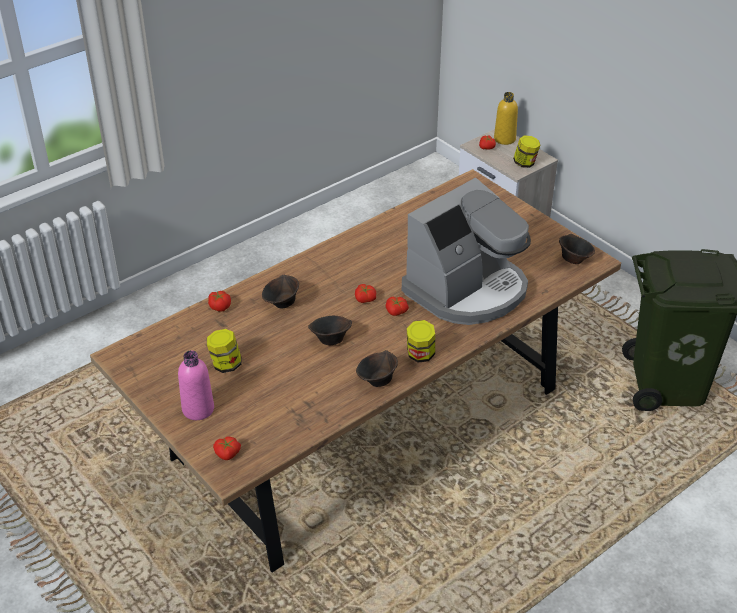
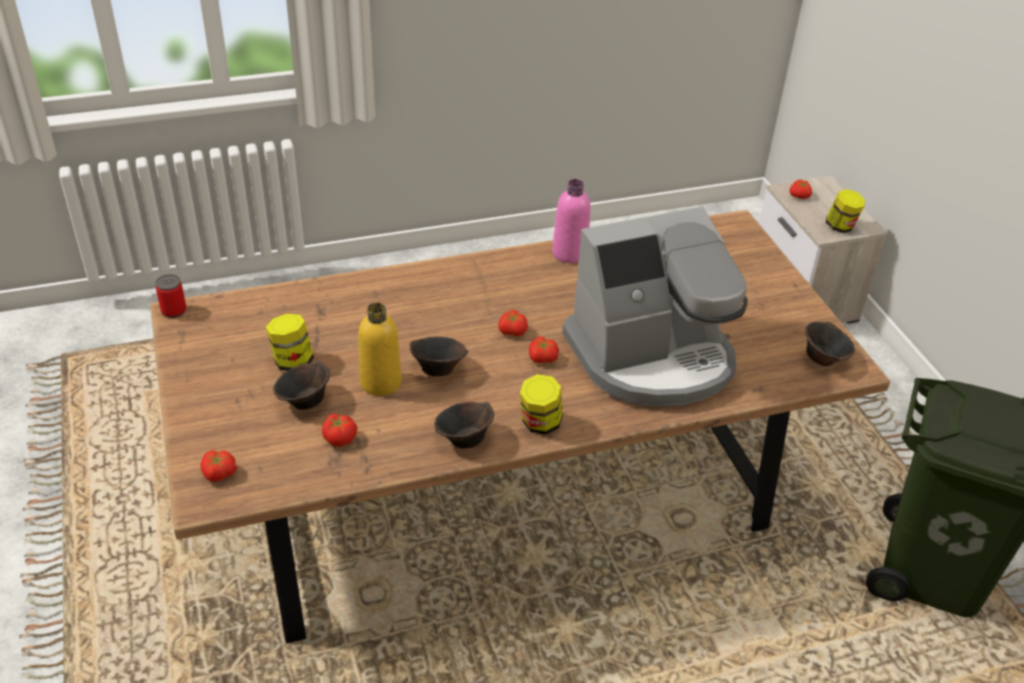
camera: 20 degrees right, 0 degrees up
pink bottle [178,350,214,420] -> pink bottle moved to [552,179,590,263]
tomato [208,291,231,312] -> tomato moved to [322,414,357,447]
brown bowl [262,274,299,309] -> brown bowl moved to [273,361,330,410]
yellow bottle [494,92,518,145] -> yellow bottle moved to [358,302,402,396]
none -> can [155,274,186,318]

